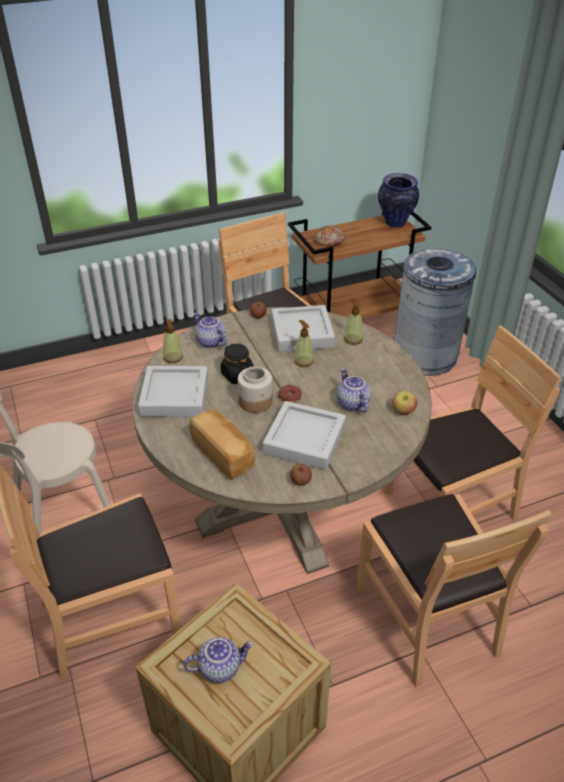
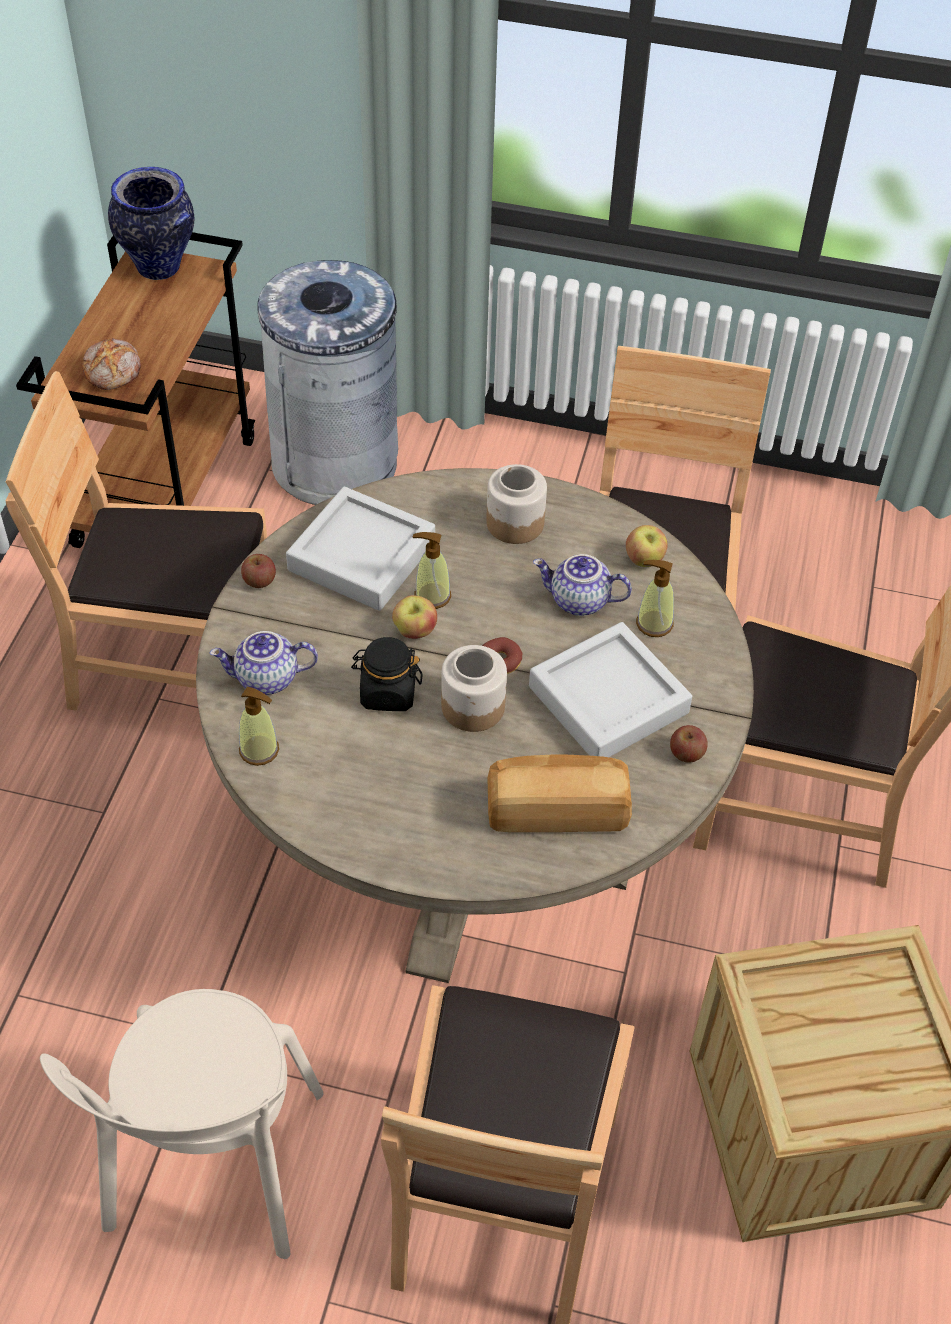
camera: 55 degrees left, 10 degrees up
grey tray [138,366,208,417] -> none
teapot [184,637,253,683] -> none
soap dispenser [344,299,363,345] -> soap dispenser moved to [636,560,674,637]
none -> apple [392,595,437,639]
none -> jar [486,464,547,544]

